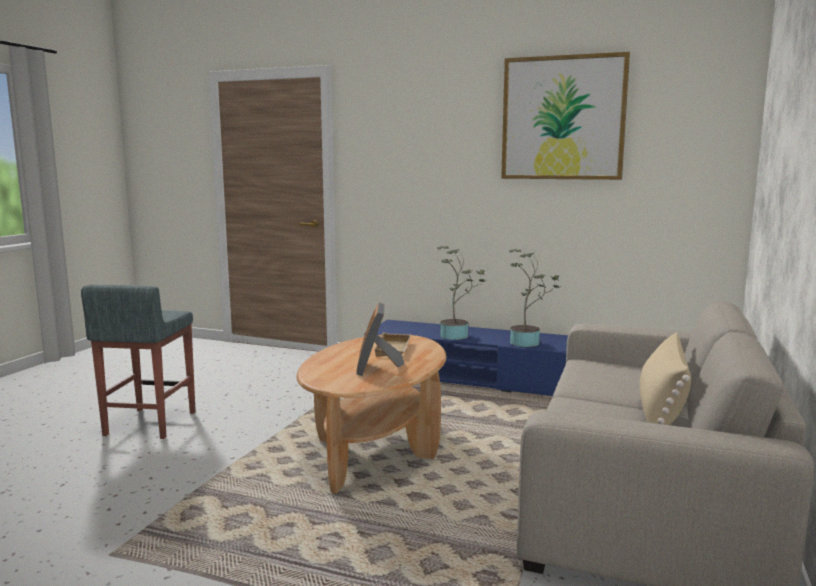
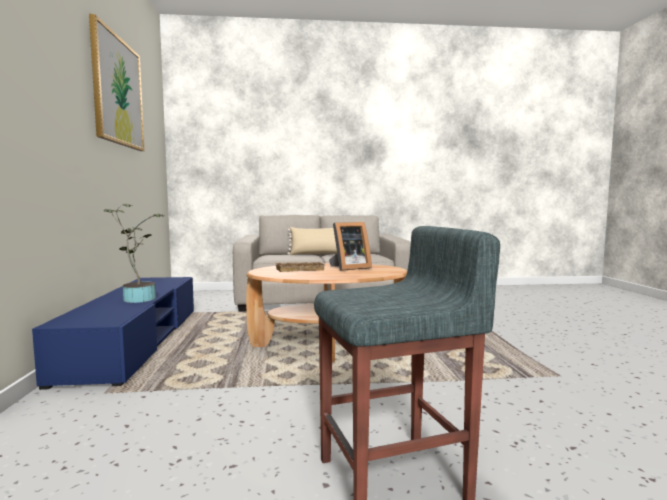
camera: 115 degrees left, 5 degrees down
potted plant [509,249,560,347] -> none

